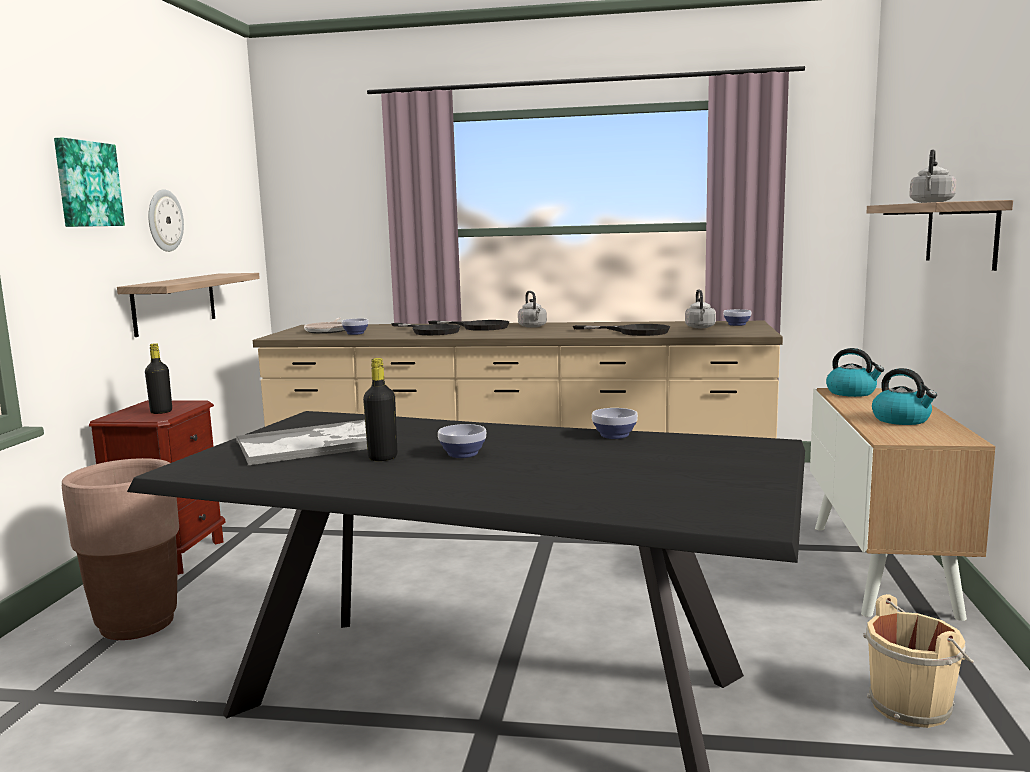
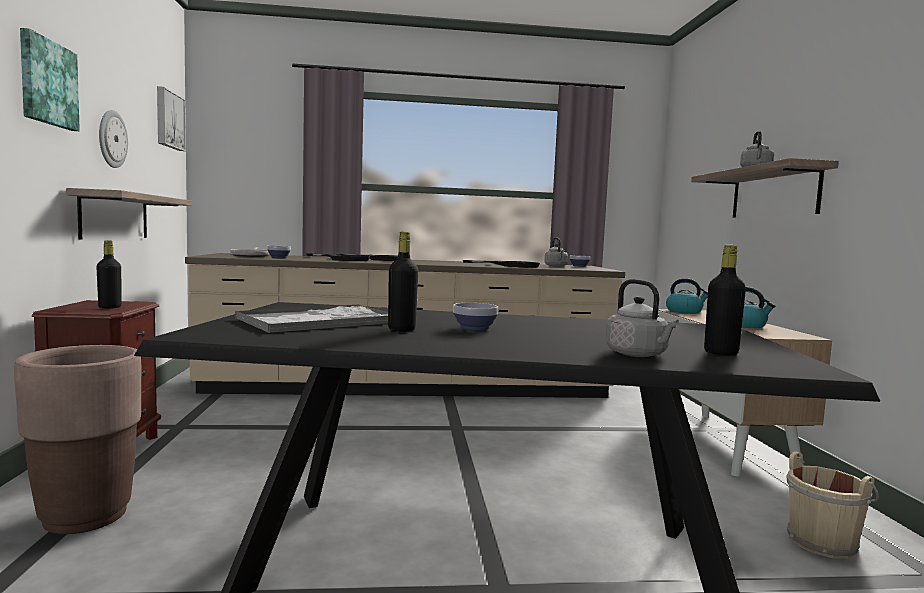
camera: 15 degrees left, 5 degrees down
grey kettle [518,291,547,328] -> grey kettle moved to [606,279,679,357]
bowl [592,408,638,439] -> none
none -> picture [157,86,186,151]
none -> black bottle [704,245,746,355]

